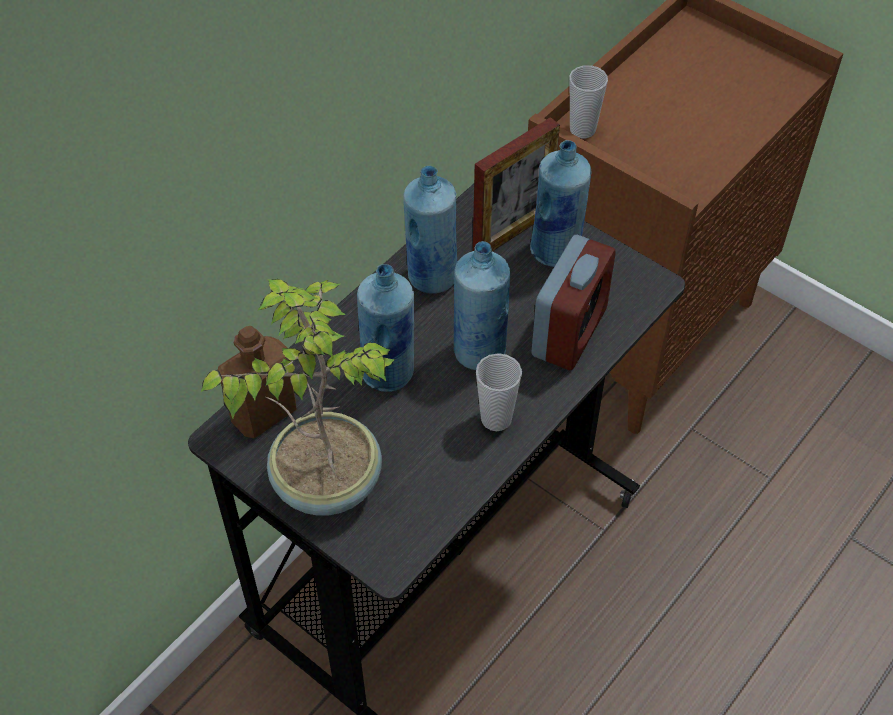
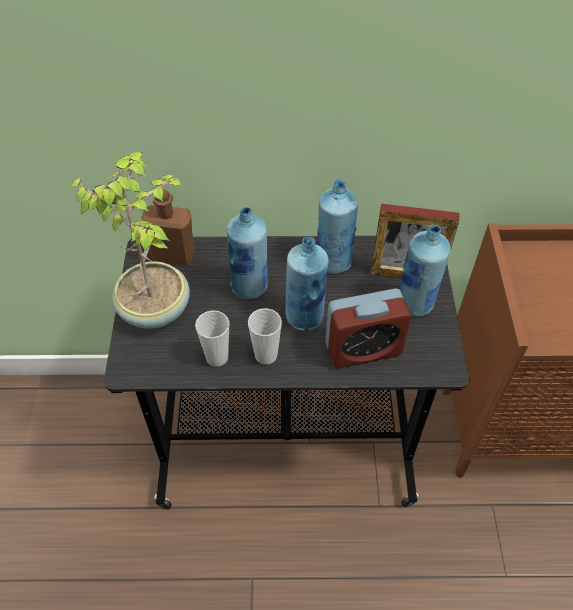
camera: 50 degrees right, 0 degrees up
cup [570,65,608,138] -> cup moved to [195,310,229,367]

